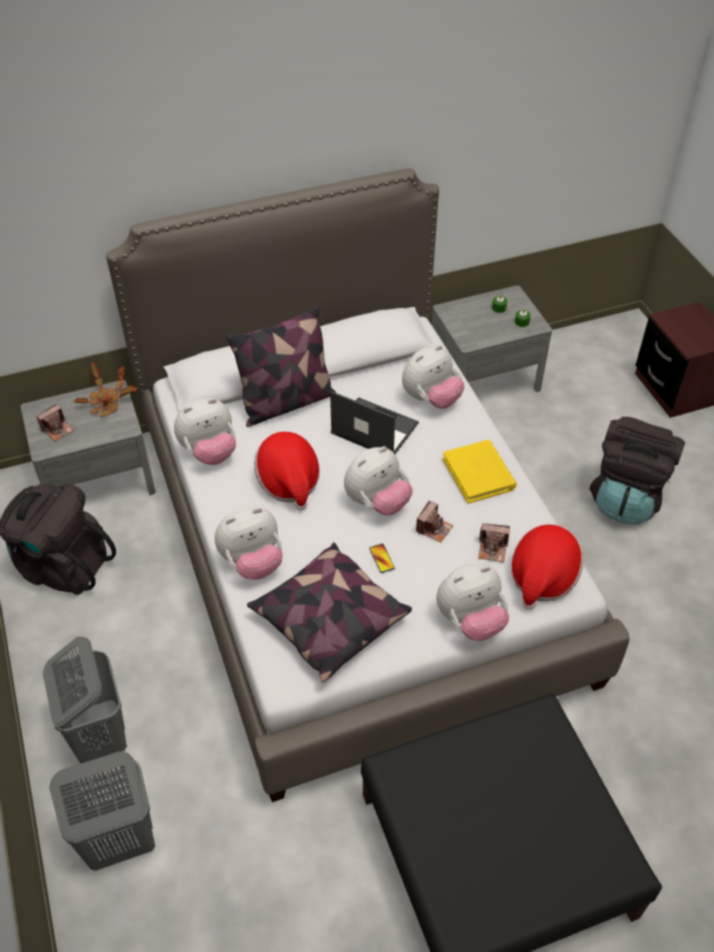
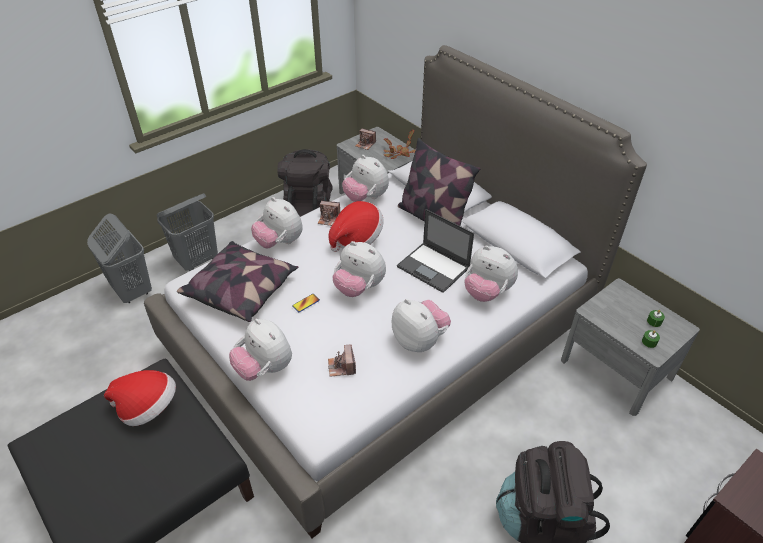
camera: 70 degrees right, 5 degrees down
laptop [330,391,419,454] -> laptop turned 120 degrees clockwise [397,209,474,293]
camera [416,501,453,543] -> camera moved to [317,201,340,226]
yellow book [443,440,517,504] -> plush toy [392,299,451,352]
hat [511,524,584,610] -> hat moved to [104,370,176,426]

